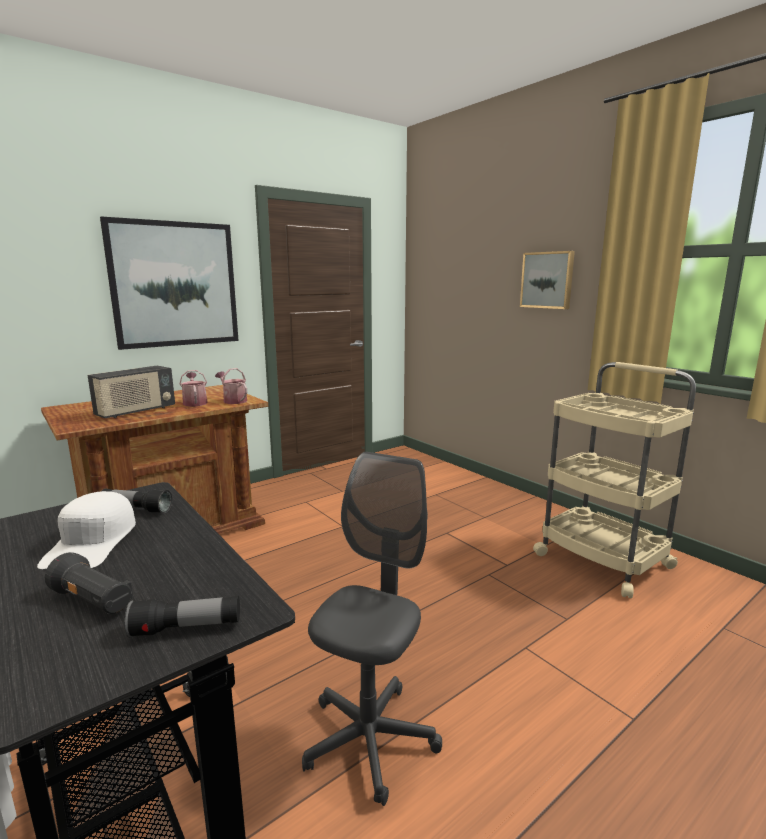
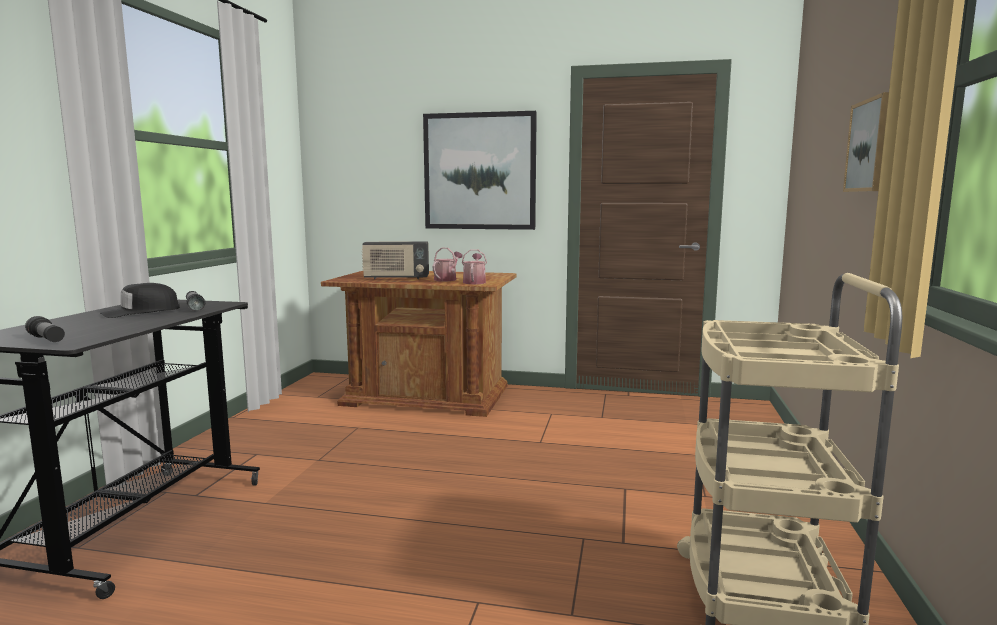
camera: 50 degrees right, 5 degrees down
white cap [37,491,136,569] -> black cap [100,283,180,318]
black flashlight [45,552,133,614] -> none
grey office chair [302,452,442,806] -> none

